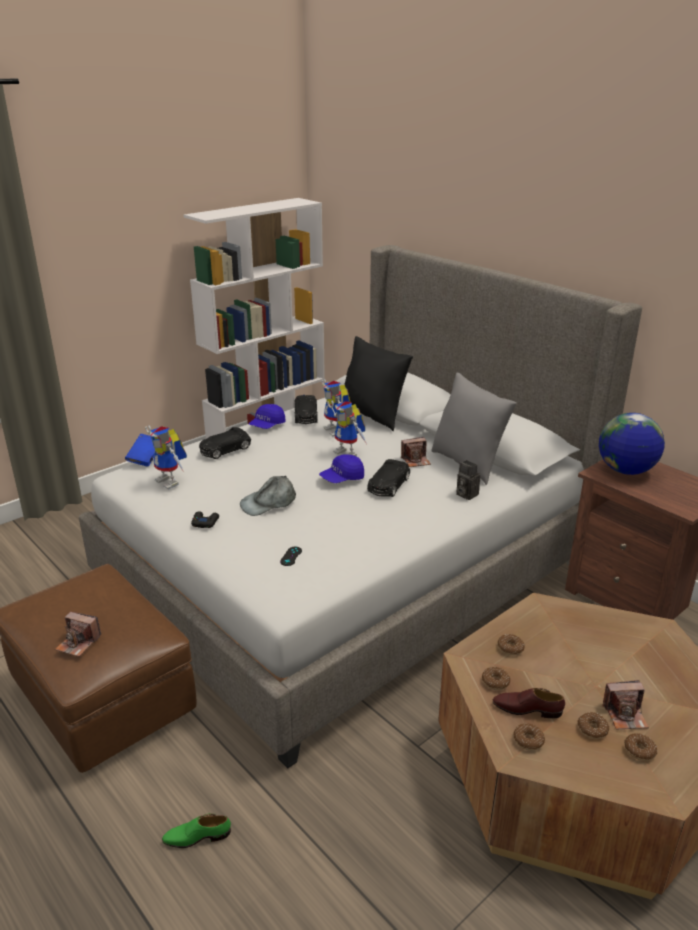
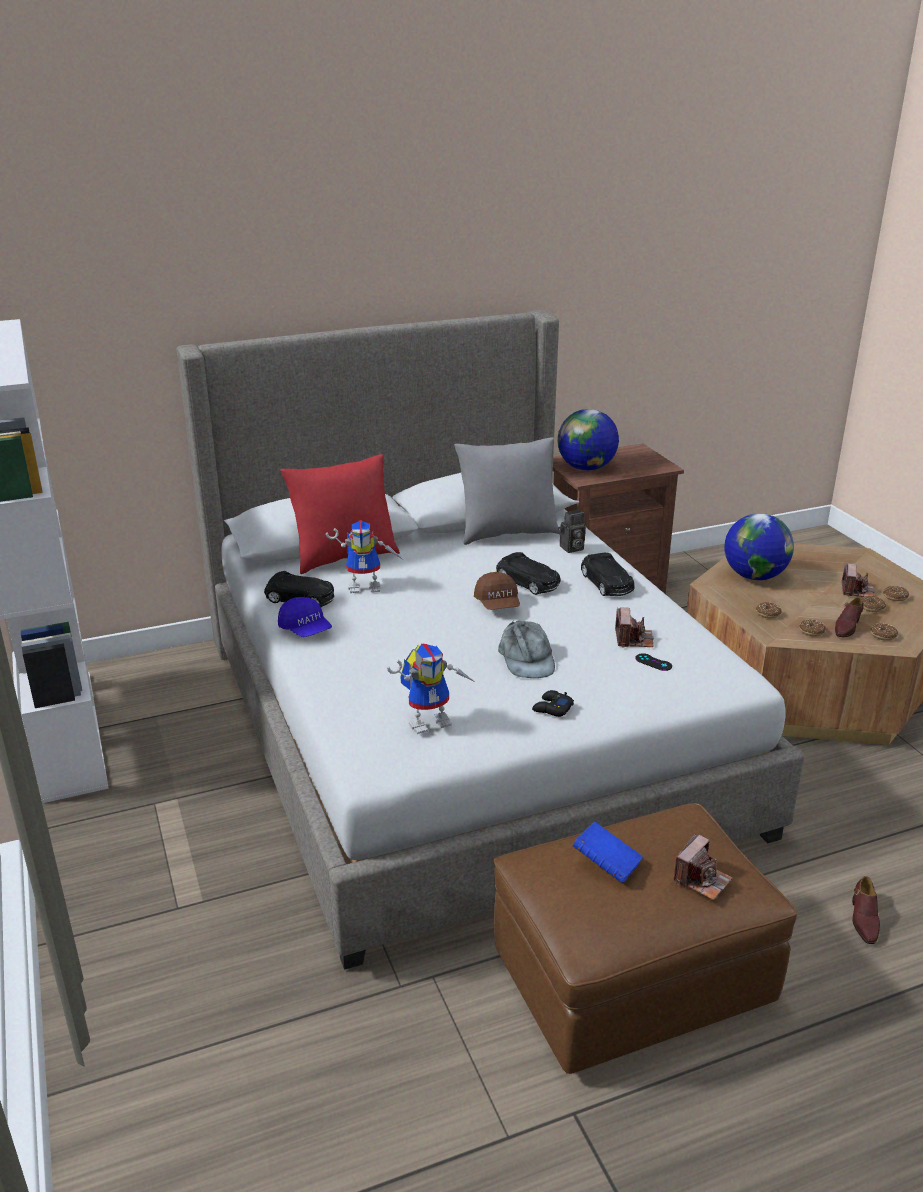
camera: 70 degrees left, 0 degrees up
blue book [125,434,155,466] -> blue book moved to [573,822,643,883]
green shoe [162,813,231,848] -> brown shoe [852,876,880,944]
black toy car [199,427,251,459] -> black toy car moved to [581,552,635,596]
blue cap [319,454,364,483] -> brown cap [474,572,520,610]
toy robot [327,400,367,457] -> none
black pillow [344,336,413,431] -> red pillow [280,454,400,574]
camera [401,437,431,467] -> camera moved to [615,607,654,648]
none -> globe [725,513,794,580]

